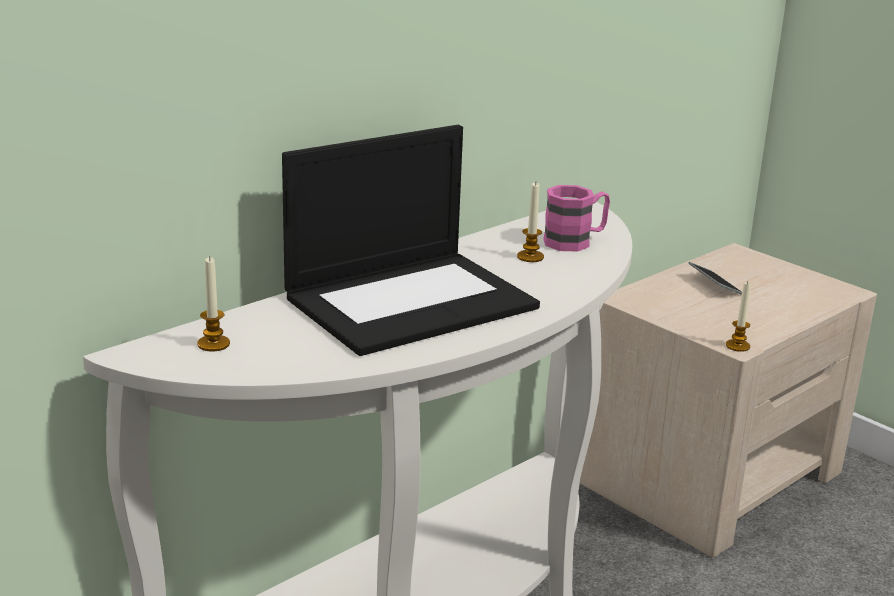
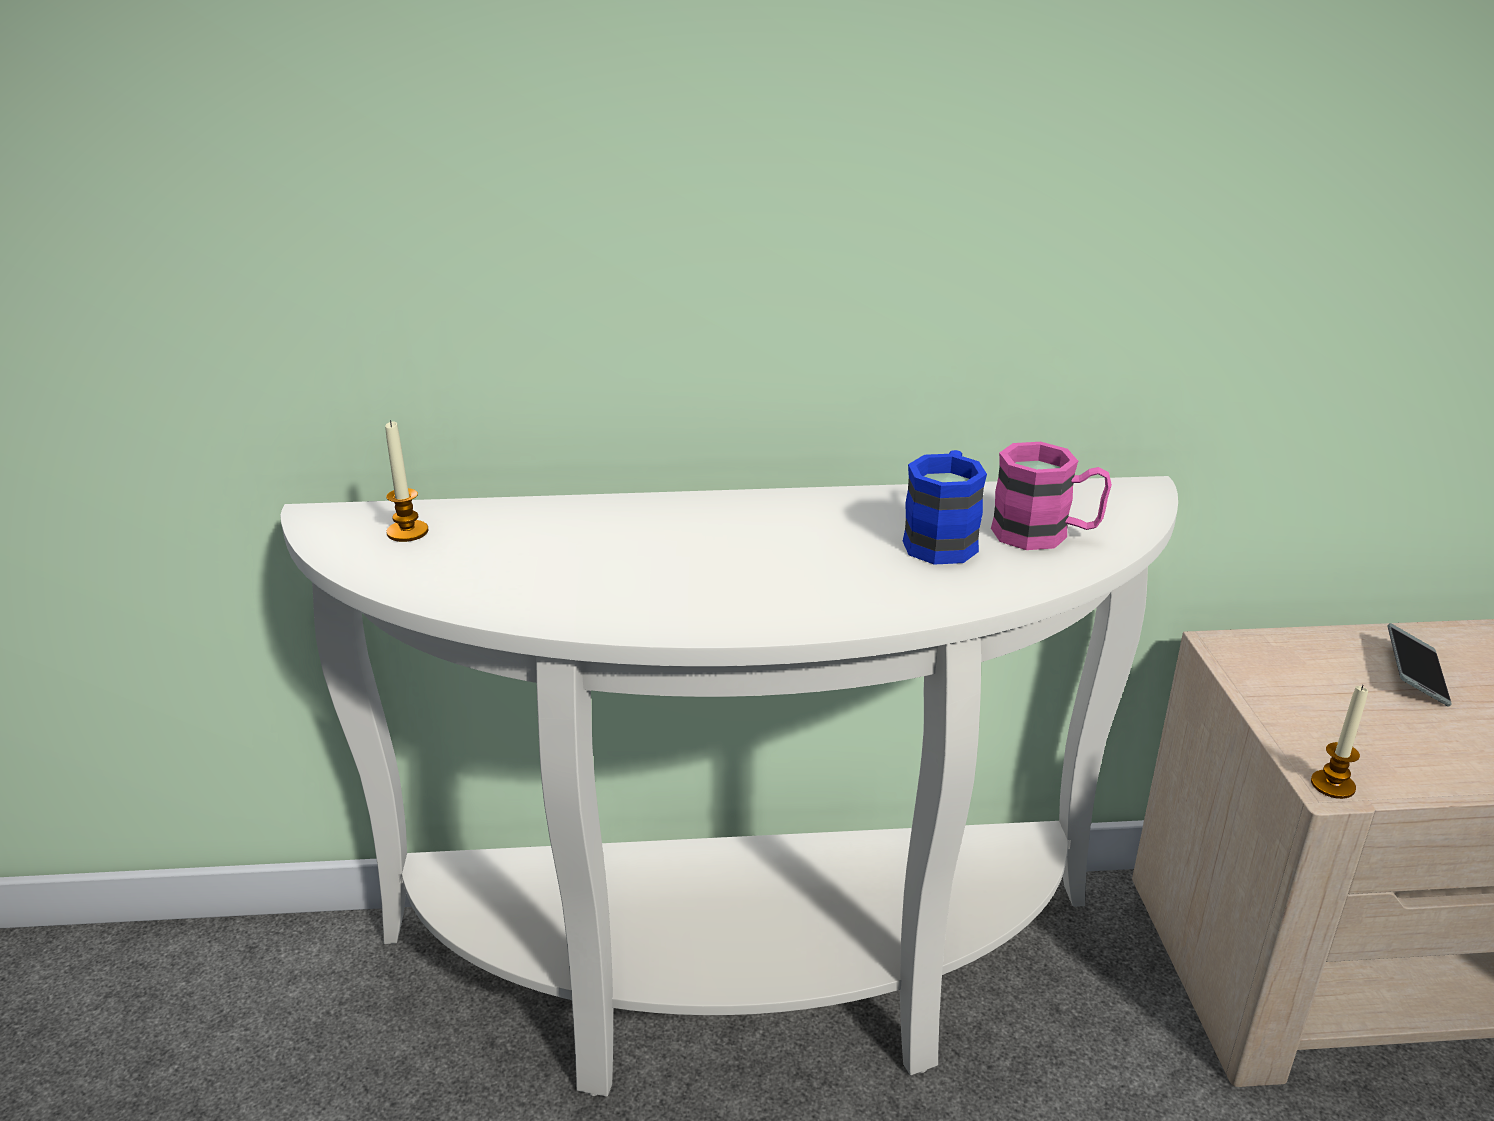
camera: 40 degrees right, 5 degrees up
laptop [282,125,540,356] -> none
candle [517,183,544,262] -> blue mug [903,450,987,565]

